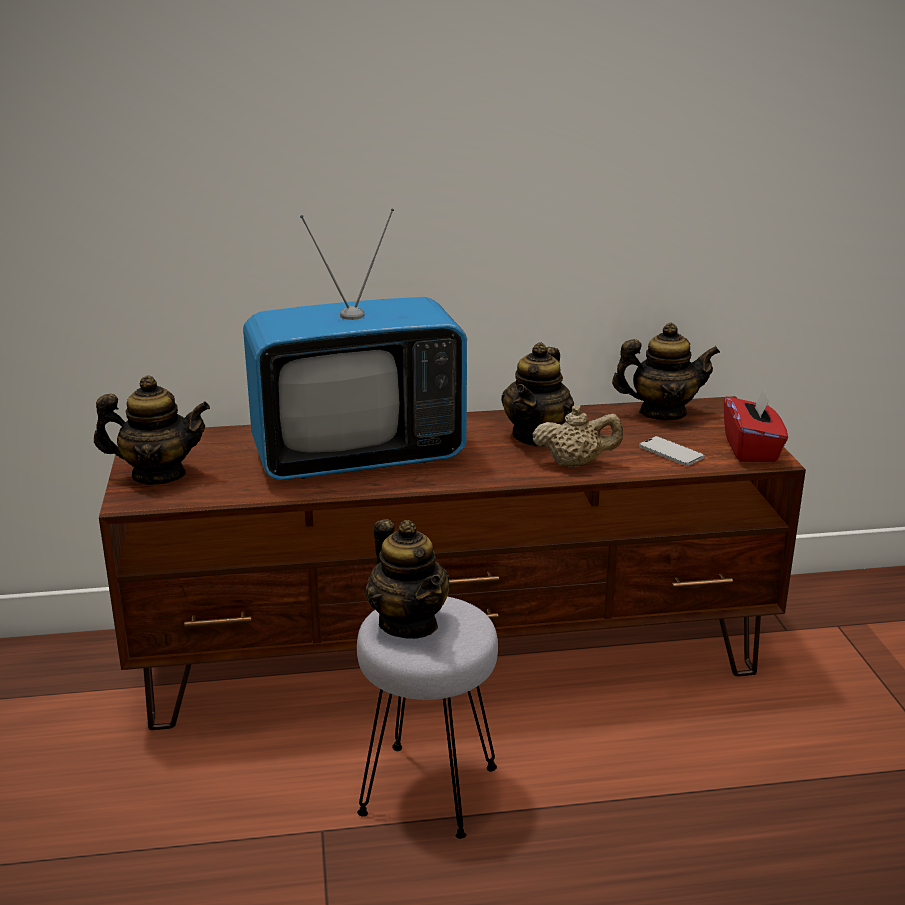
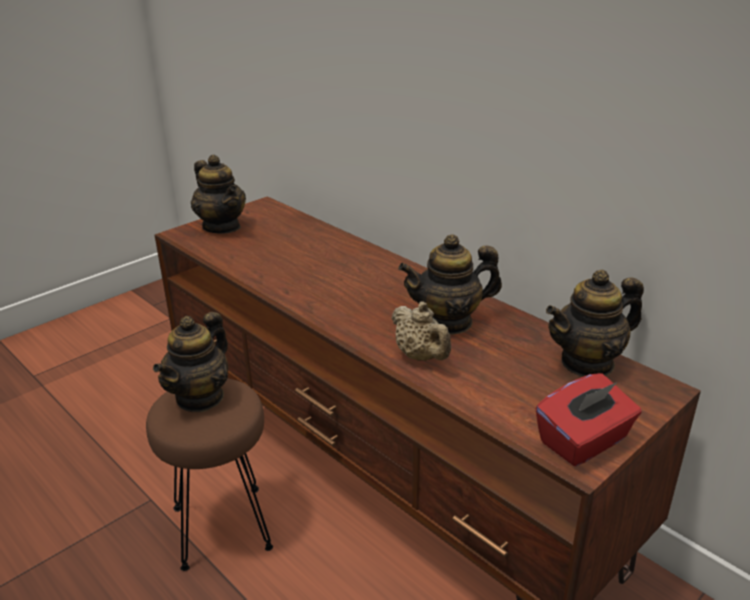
camera: 55 degrees right, 5 degrees up
television [243,208,467,480] -> none
grey stool [357,597,498,839] -> brown stool [146,378,273,571]
teapot [612,323,720,420] -> teapot turned 105 degrees clockwise [546,270,644,377]
phone [639,436,704,466] -> none

